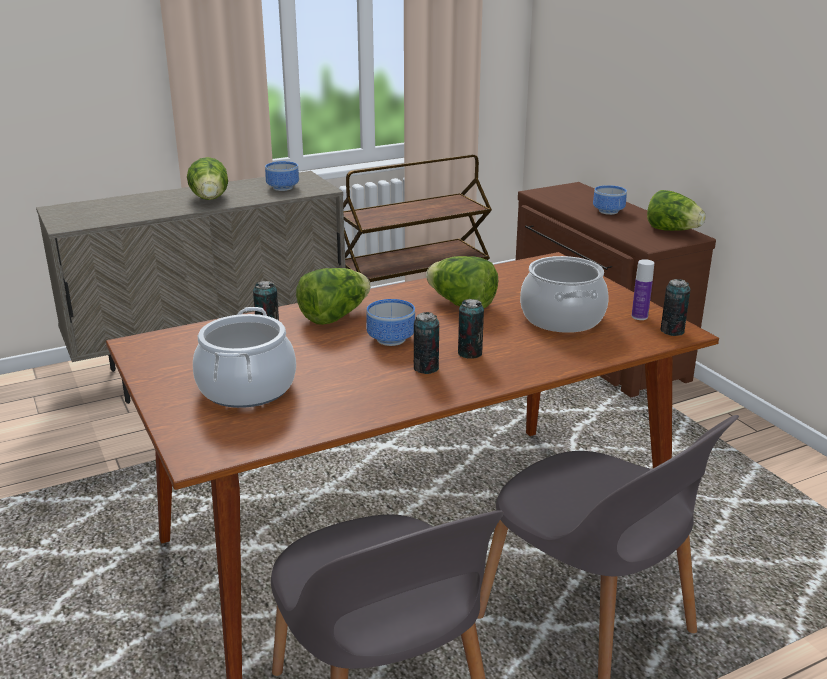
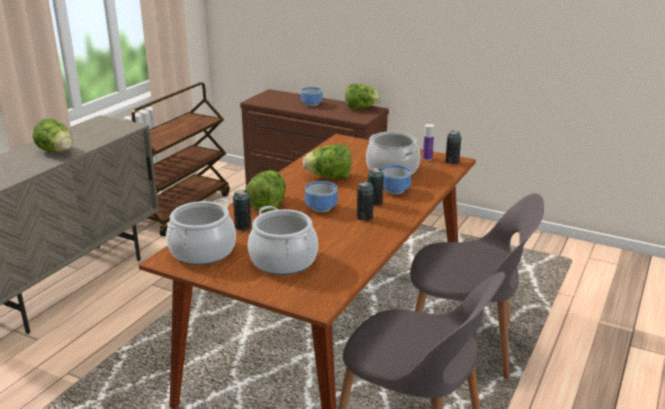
camera: 35 degrees left, 0 degrees up
bowl [265,161,299,191] -> bowl moved to [381,165,411,194]
none -> cooking pot [166,198,236,265]

